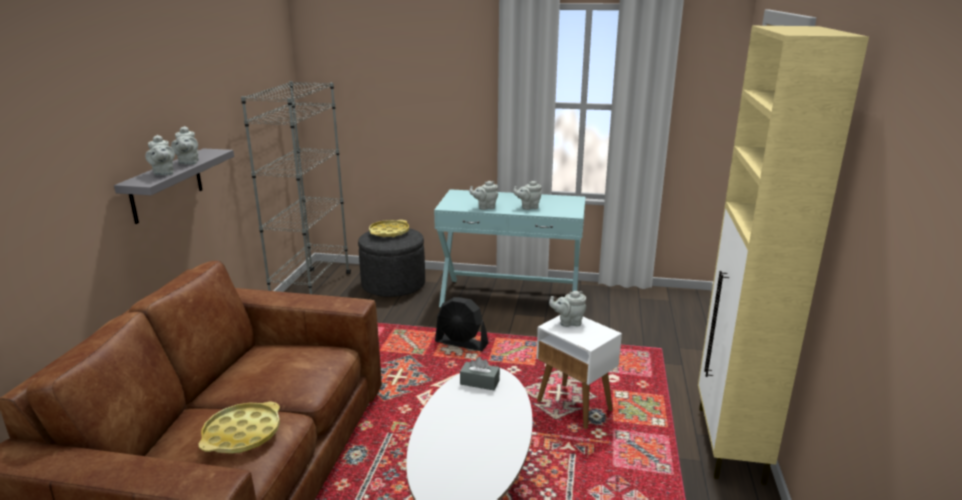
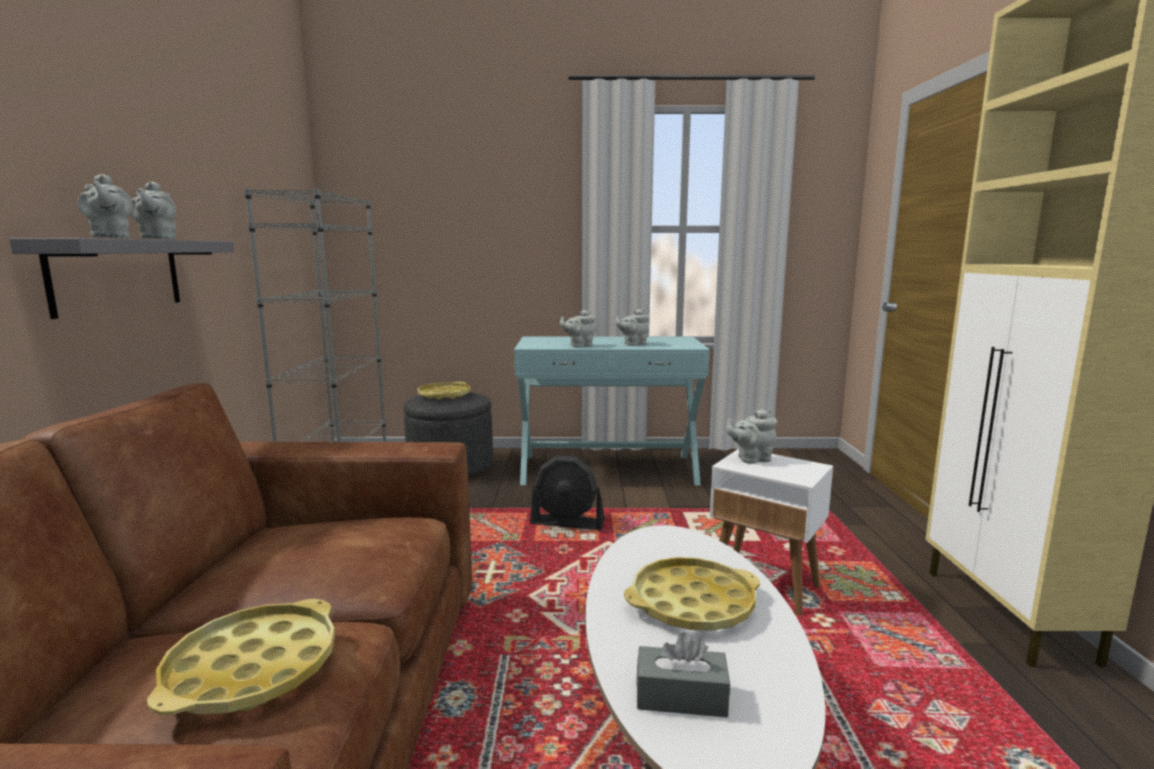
camera: 10 degrees left, 10 degrees down
grey tissue box [460,357,500,390] -> grey tissue box moved to [636,632,730,717]
none -> yellow tray [624,557,760,631]

